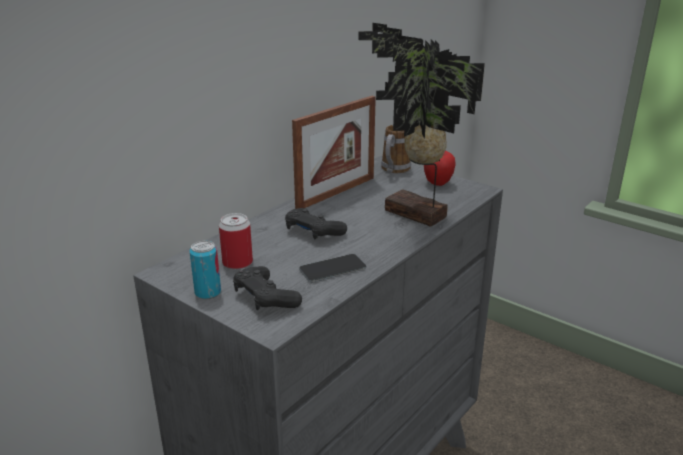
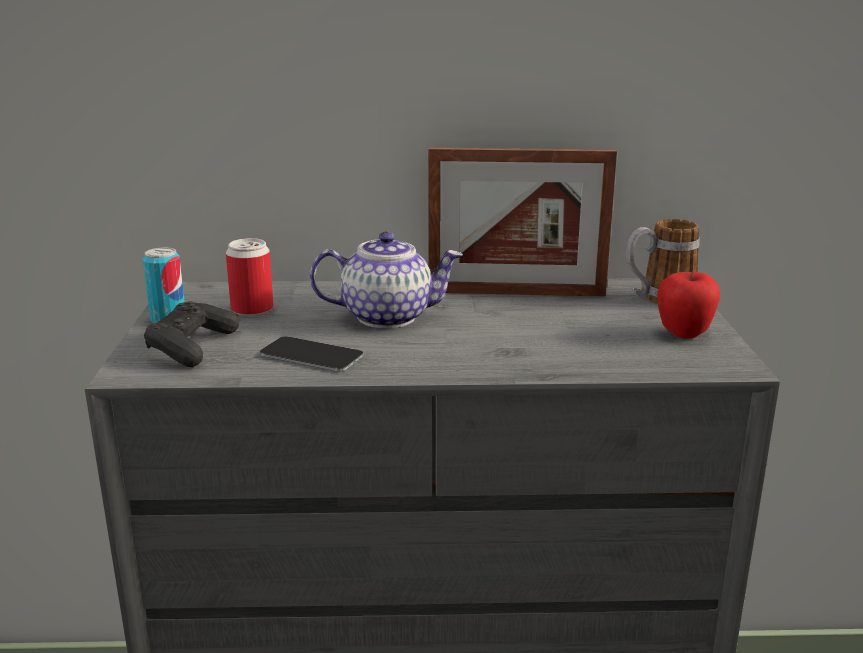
camera: 50 degrees right, 5 degrees down
black game controller [285,208,347,240] -> teapot [310,232,463,328]
potted plant [359,23,485,227] -> none

